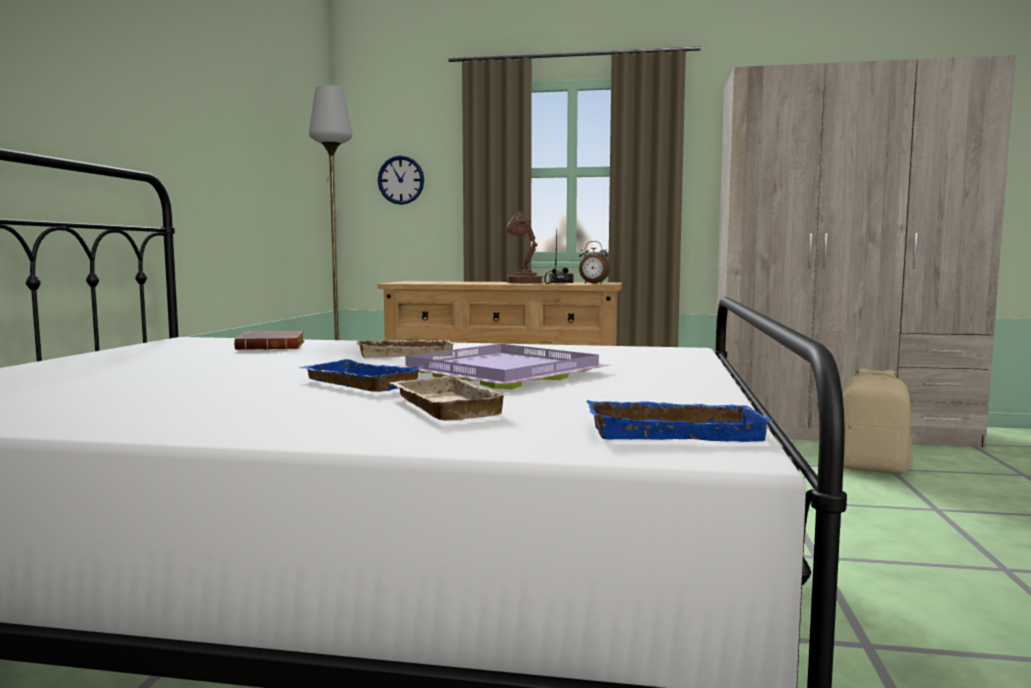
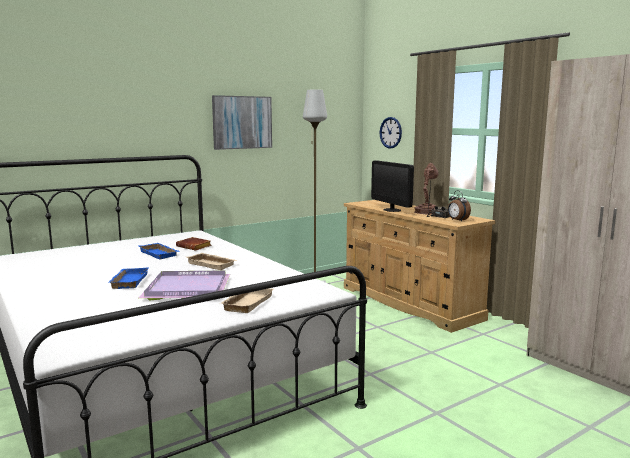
camera: 45 degrees right, 5 degrees up
beige tray [390,375,510,421] -> beige tray moved to [221,288,273,313]
blue tray [586,400,773,442] -> blue tray moved to [138,243,179,260]
beige backpack [842,369,913,474] -> none
none -> picture [212,95,272,150]
none -> monitor [371,160,414,212]

